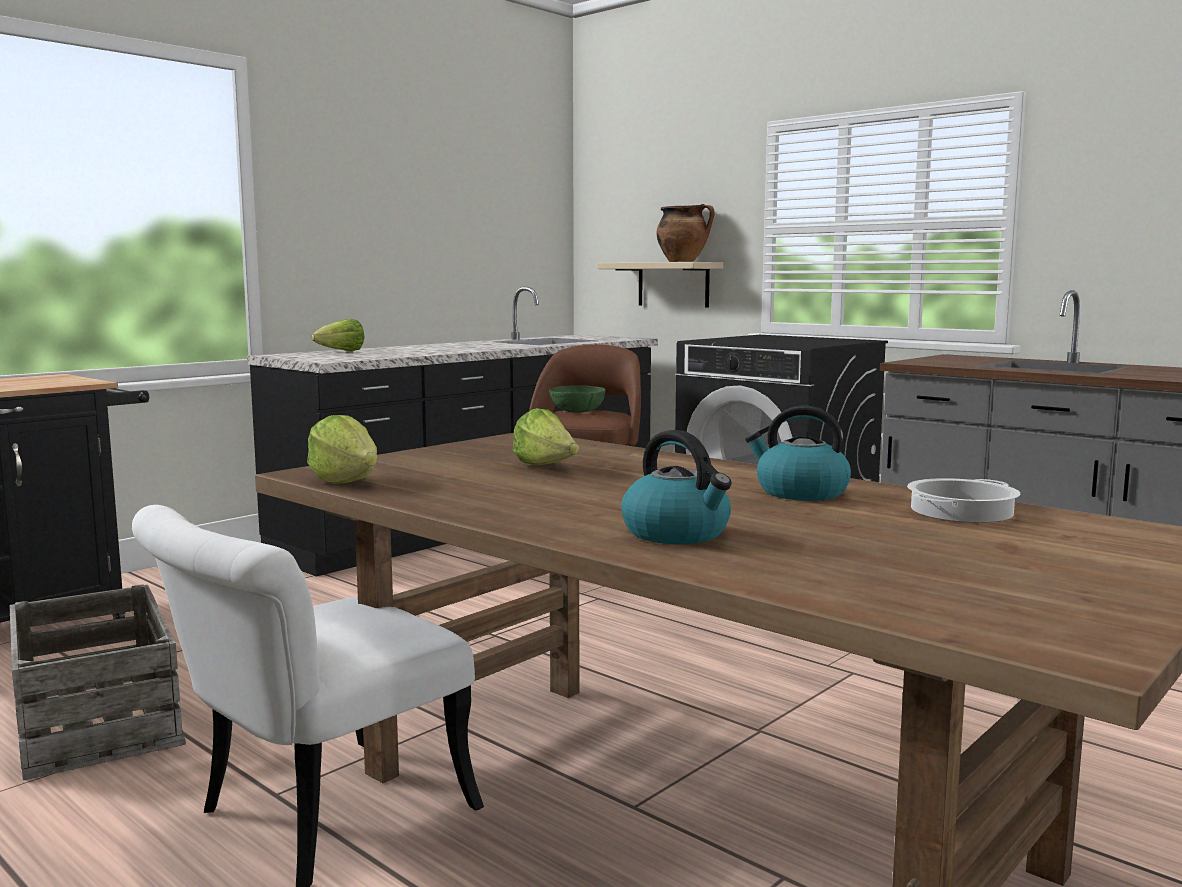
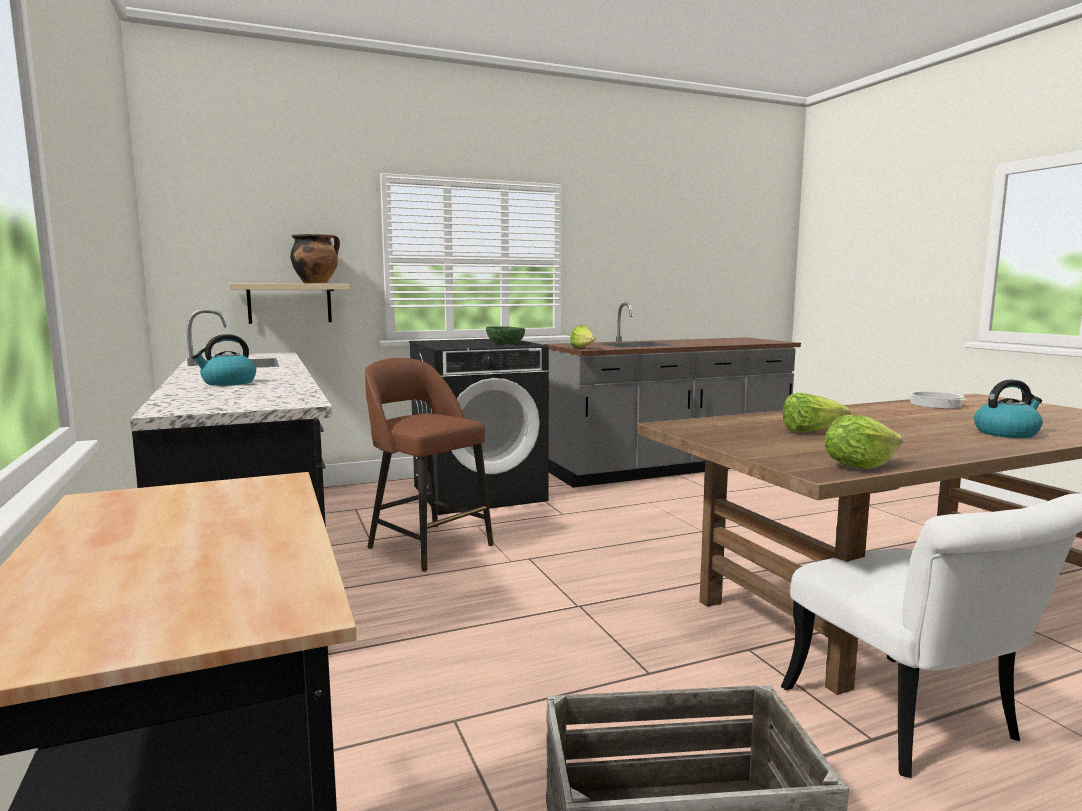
camera: 65 degrees left, 0 degrees up
lettuce [311,318,364,351] -> lettuce moved to [570,325,596,348]
green bowl [549,385,606,413] -> green bowl moved to [486,326,525,344]
kettle [745,406,851,501] -> kettle moved to [191,334,256,386]

